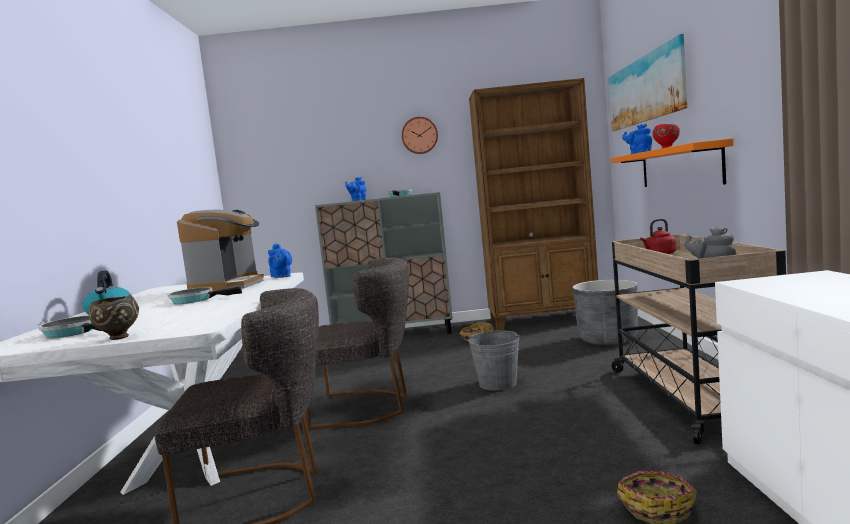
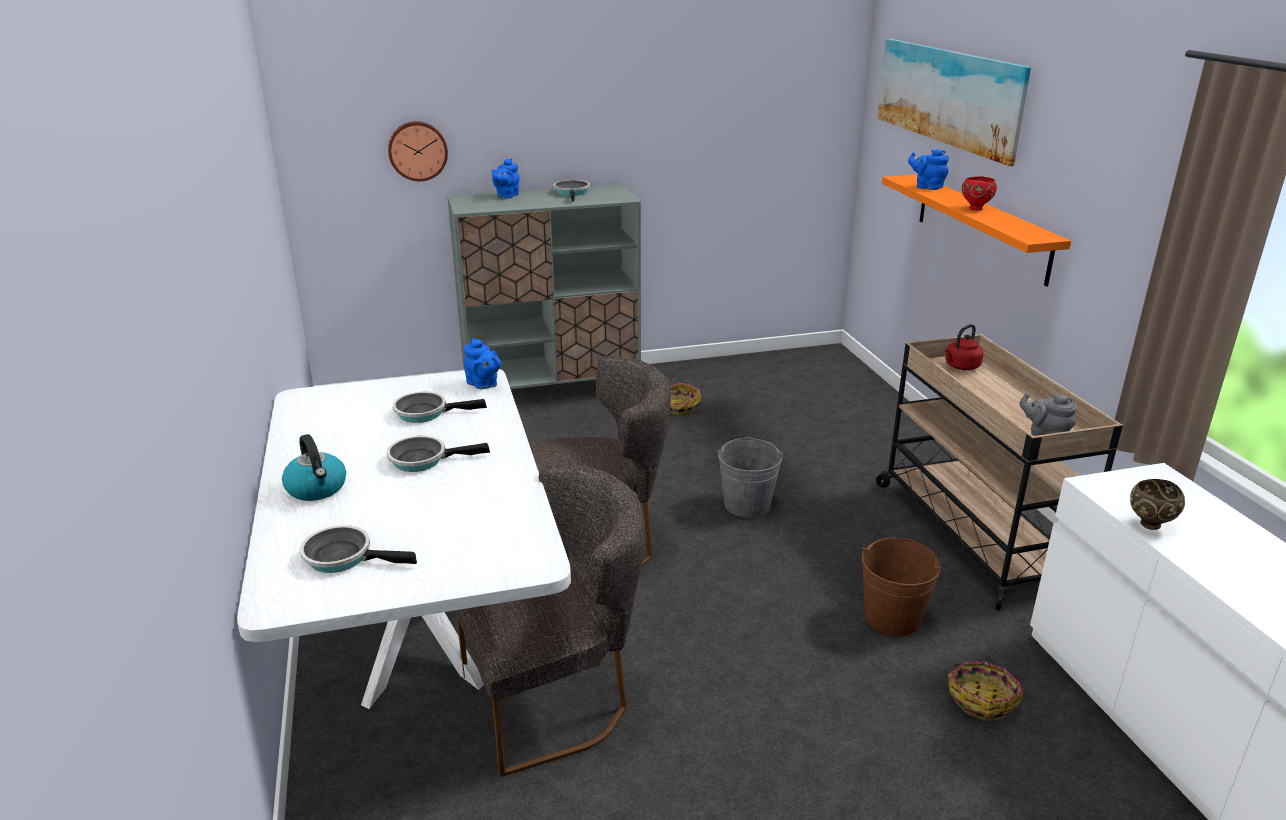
camera: 15 degrees left, 20 degrees up
brown bowl [88,295,139,340] -> brown bowl moved to [1130,479,1185,530]
coffee machine [177,209,264,292] -> frying pan [393,392,487,423]
wall clock [401,117,438,154] -> wall clock moved to [388,121,448,181]
brown bookcase [469,78,598,330] -> none
grey planter [573,280,638,345] -> none
none -> brown bucket [862,538,942,636]

